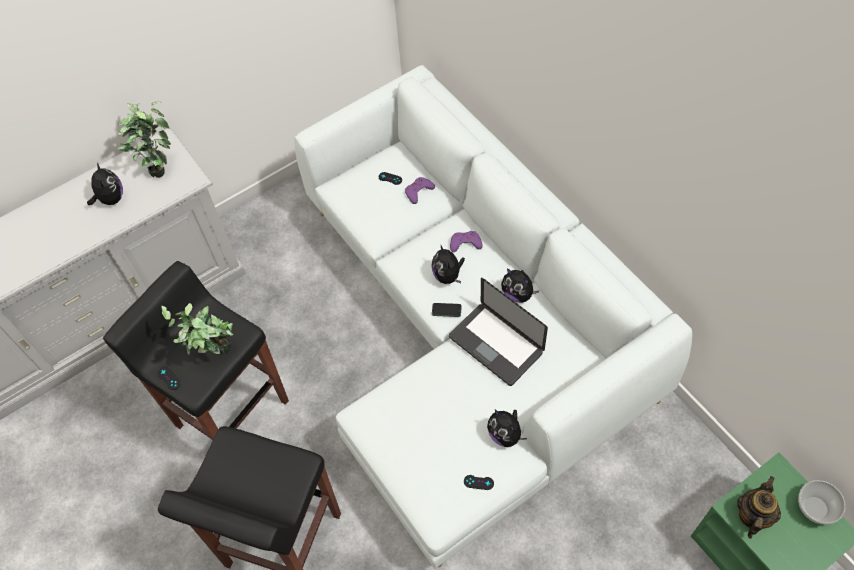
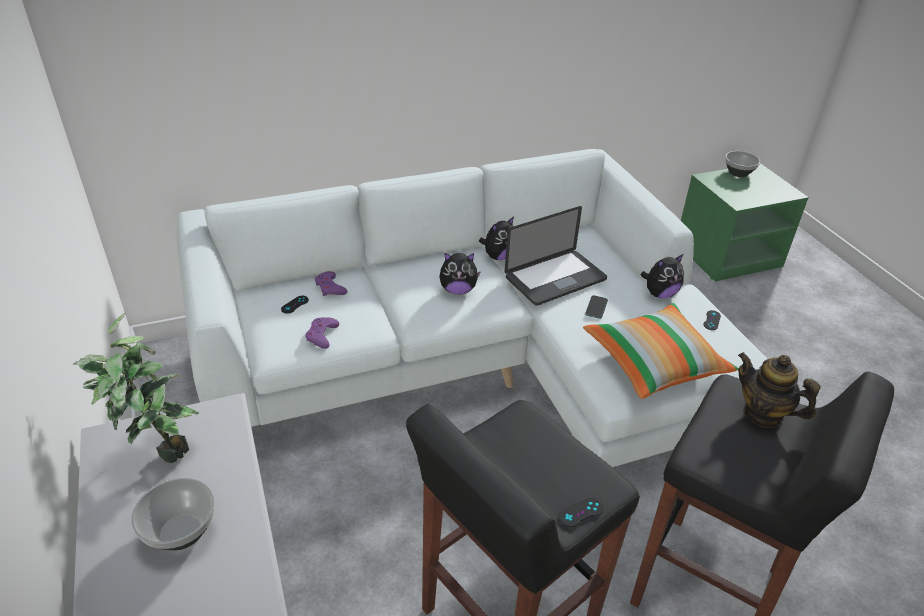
camera: 80 degrees left, 20 degrees down
plush toy [87,162,123,205] -> bowl [131,478,215,550]
potted plant [162,303,233,355] -> none
phone [432,303,462,317] -> phone moved to [585,295,608,319]
purple game controller [450,231,482,252] -> purple game controller moved to [305,317,339,349]
teapot [737,476,781,538] -> teapot moved to [738,352,821,428]
none -> pillow [583,303,739,399]

